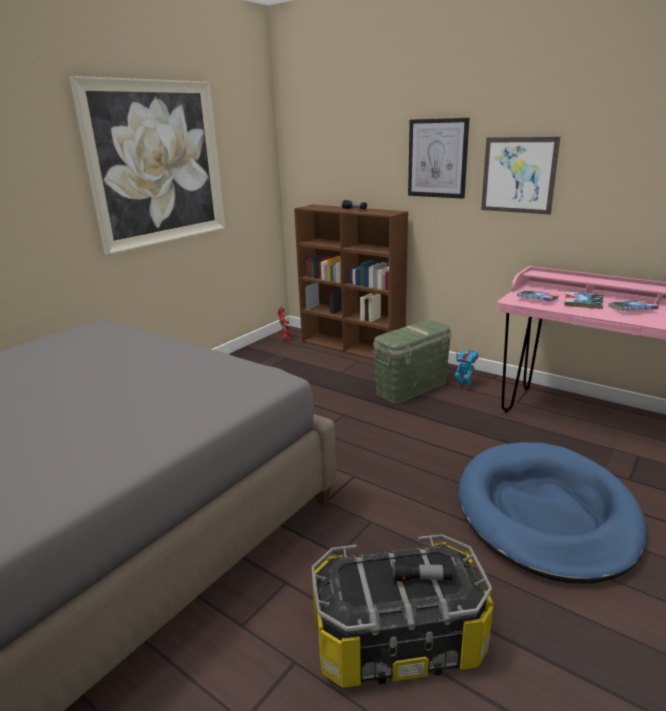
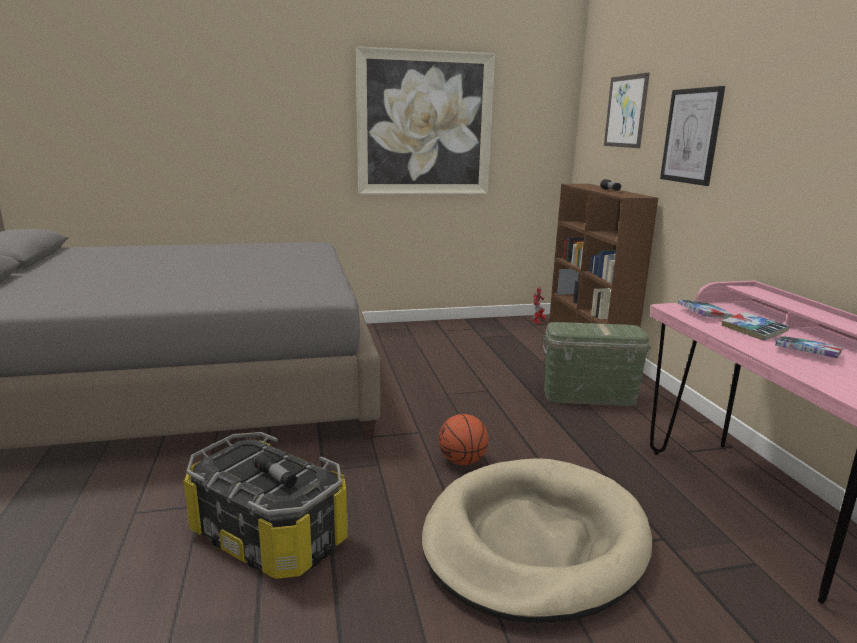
camera: 40 degrees right, 5 degrees down
toy robot [455,350,479,389] -> none
blue dog bed [459,442,647,584] -> beige dog bed [422,458,652,623]
picture [481,137,560,214] -> picture moved to [604,73,650,148]
none -> basketball [438,414,489,465]

